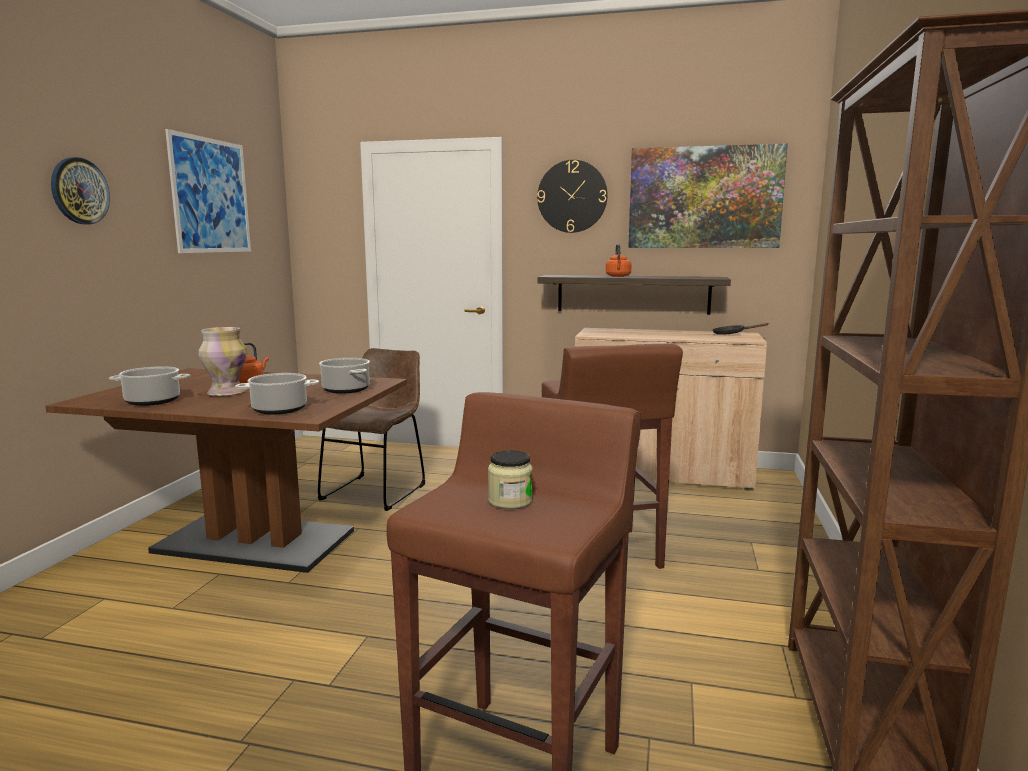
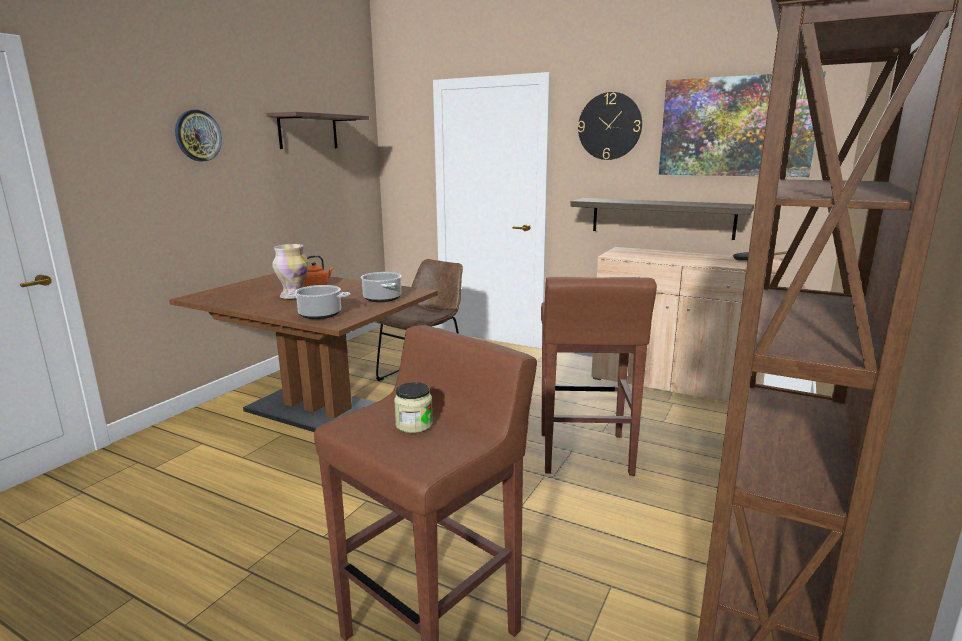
camera: 15 degrees right, 5 degrees up
cooking pot [109,366,190,406] -> none
picture [165,129,251,253] -> shelf [266,112,369,149]
orange kettle [606,244,631,277] -> none

